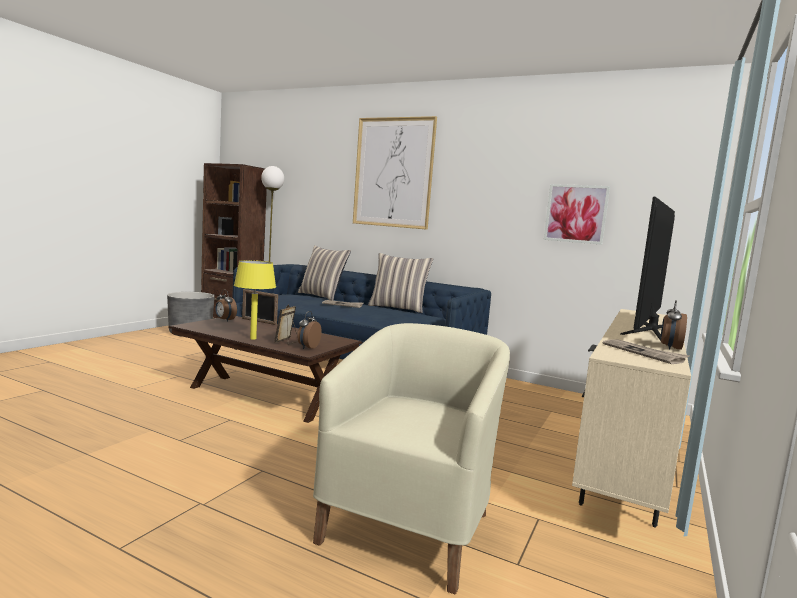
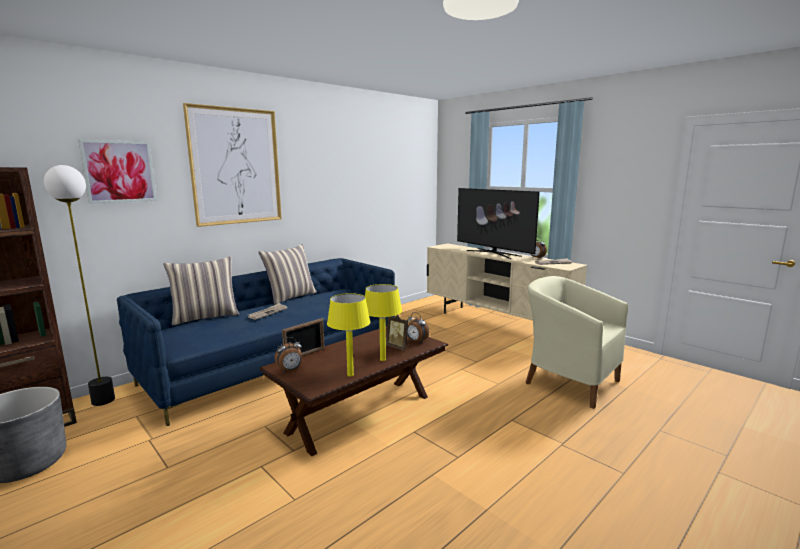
camera: 70 degrees left, 5 degrees up
picture [544,184,610,245] -> picture moved to [79,140,157,204]
none -> yellow table lamp [327,293,370,376]

